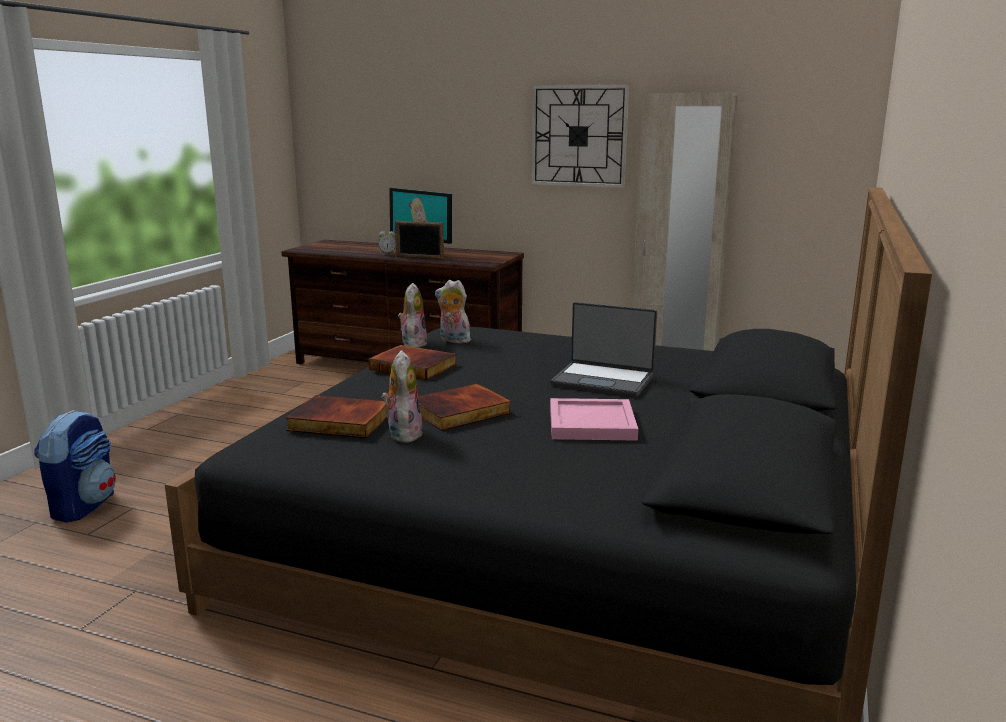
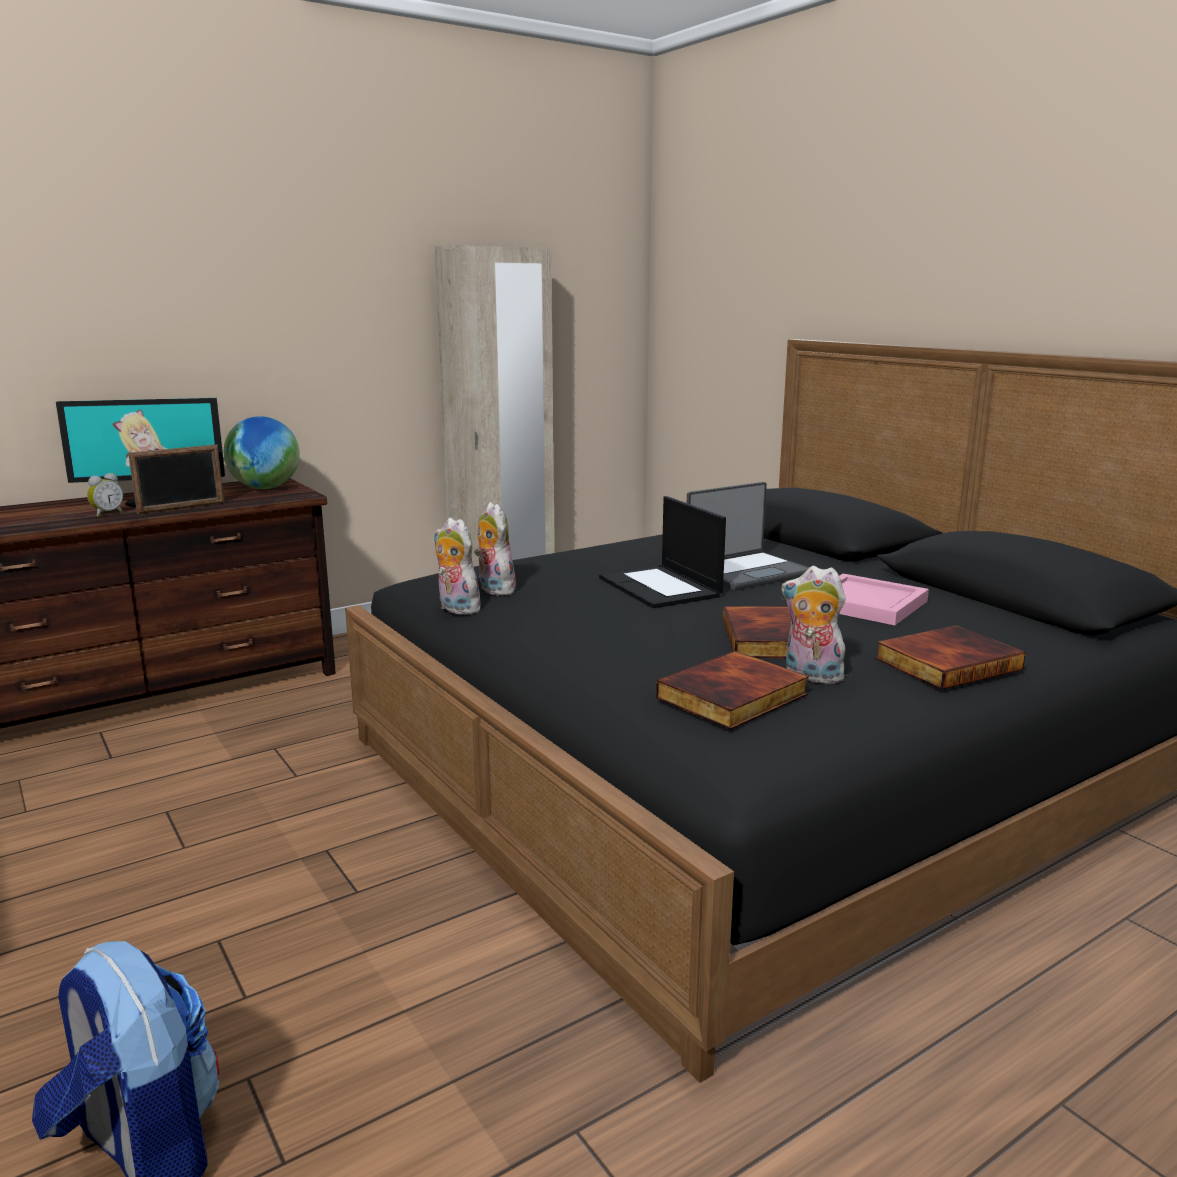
camera: 55 degrees left, 0 degrees up
book [368,345,457,380] -> book moved to [875,625,1026,690]
plush toy [435,280,471,343] -> plush toy turned 90 degrees clockwise [474,502,518,596]
wall clock [531,84,629,188] -> none
none -> globe [224,416,300,489]
none -> laptop [599,496,726,608]

